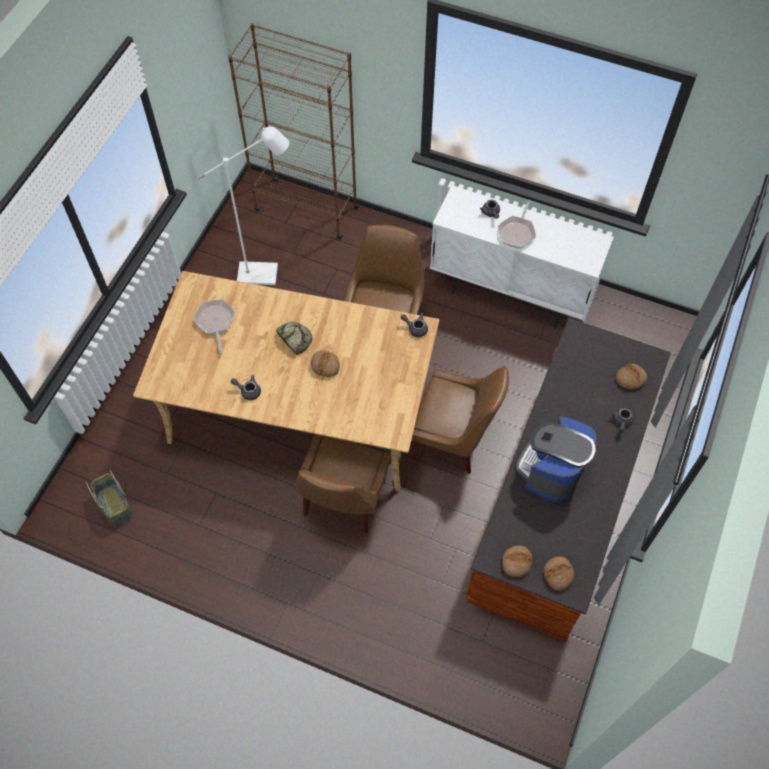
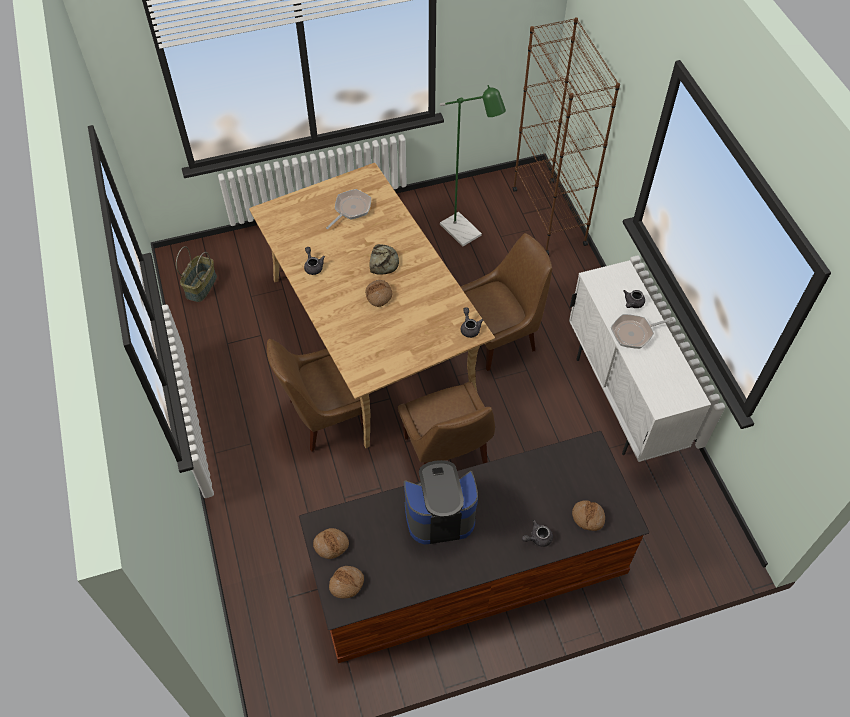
camera: 50 degrees right, 5 degrees down
white floor lamp [197,127,289,285] -> green floor lamp [440,85,506,247]

